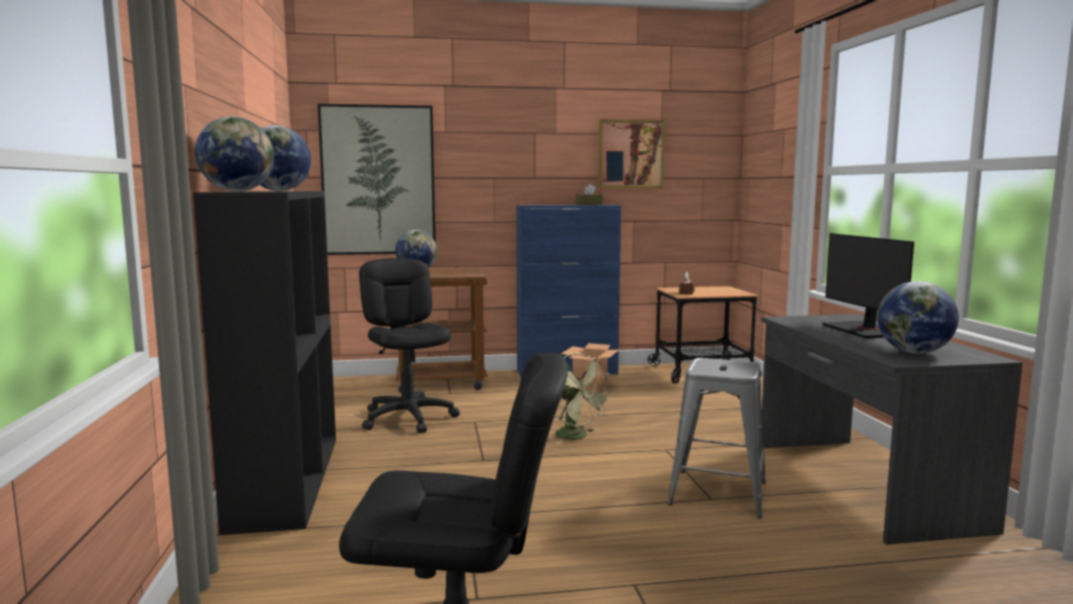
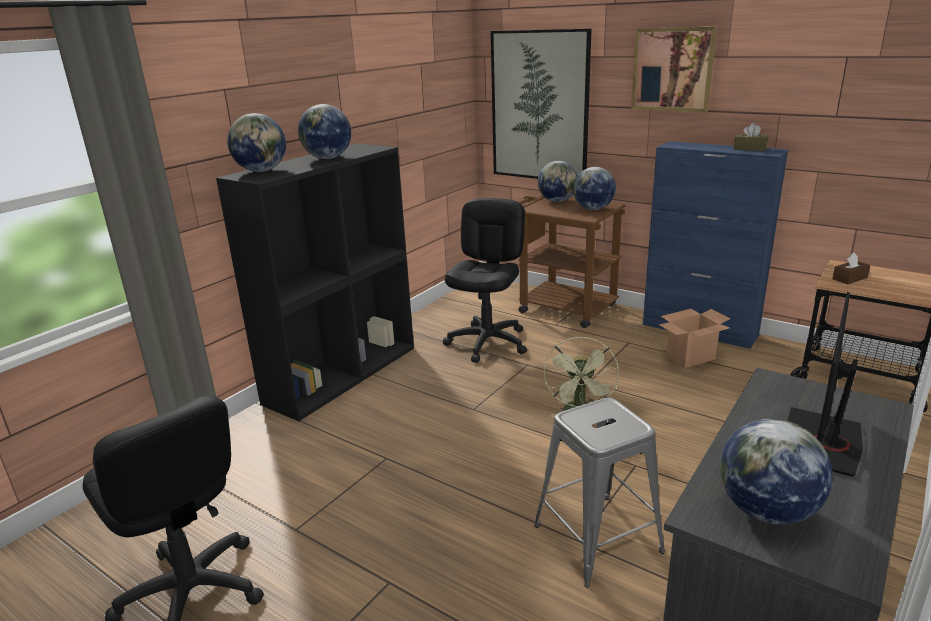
camera: 45 degrees right, 15 degrees up
picture [598,119,665,188] -> picture moved to [631,27,717,112]
none -> globe [573,167,616,210]

